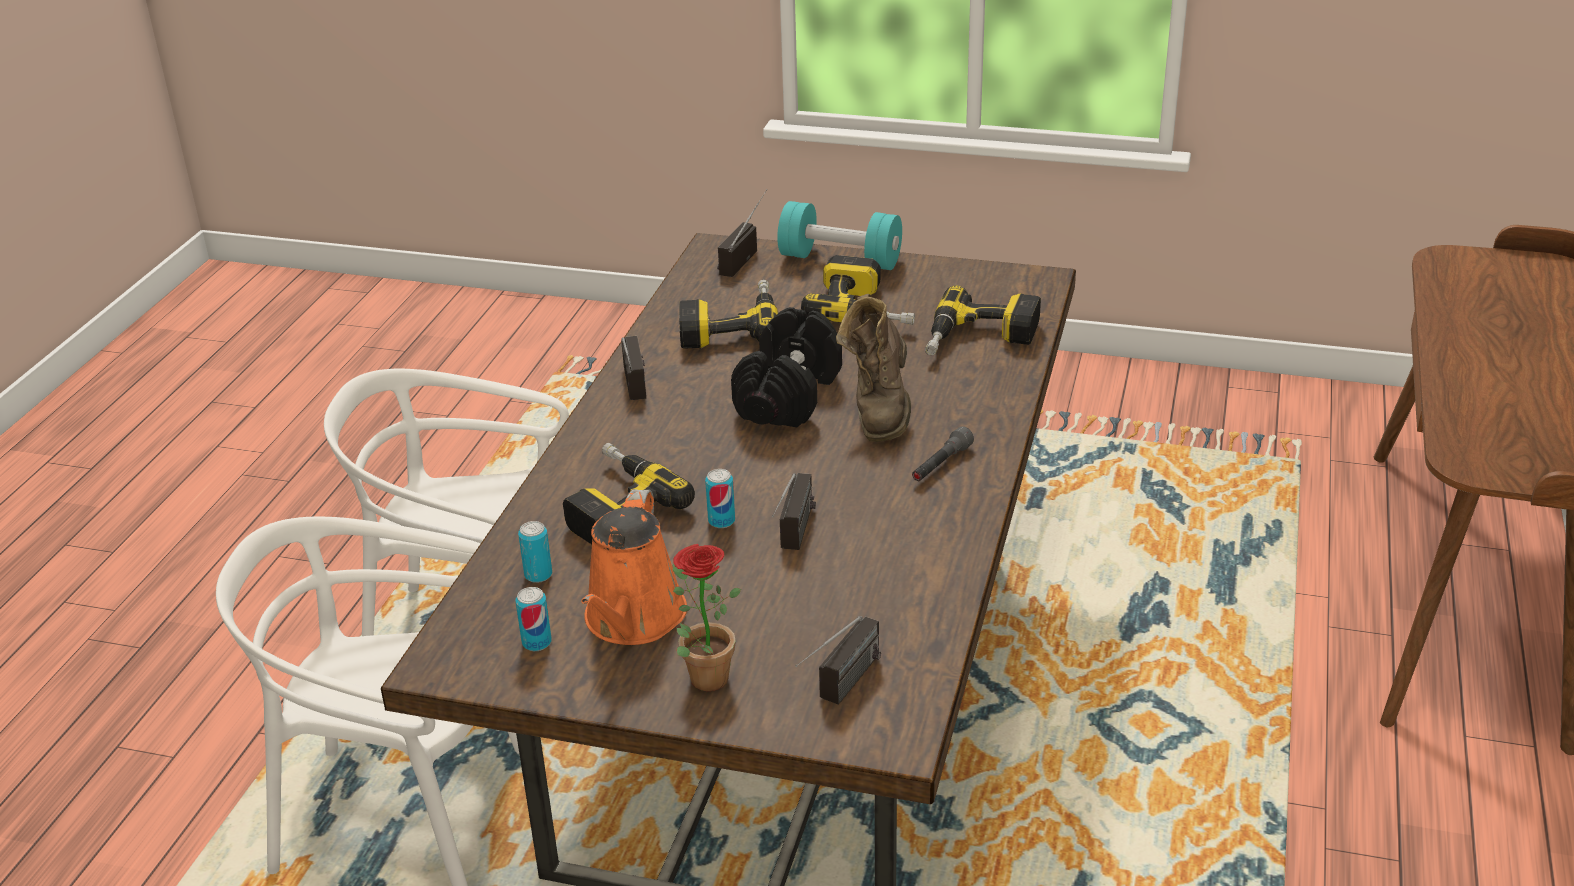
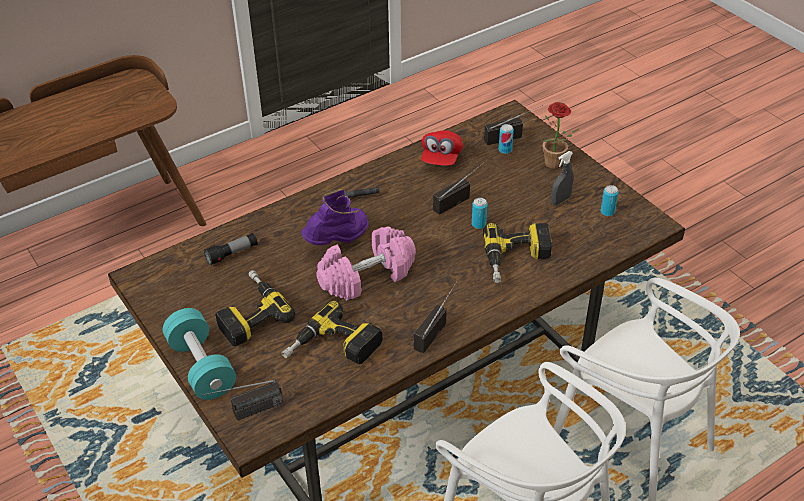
camera: 140 degrees left, 10 degrees up
can [518,521,552,583] -> can moved to [499,124,514,154]
orange watering can [581,489,687,645] -> grey spray bottle [551,151,573,205]
black dumbbell [731,307,842,428] -> pink dumbbell [316,227,416,301]
brown boot [836,294,911,442] -> purple boot [301,189,368,245]
power drill [925,285,1041,355] -> flashlight [204,233,258,266]
none -> red cap [421,130,463,166]

